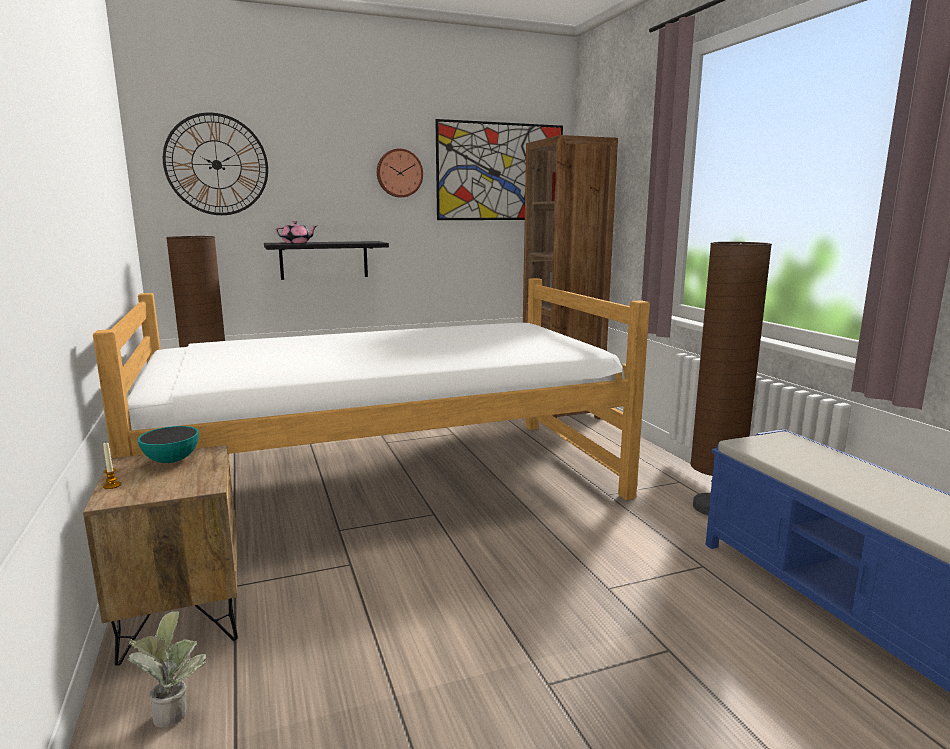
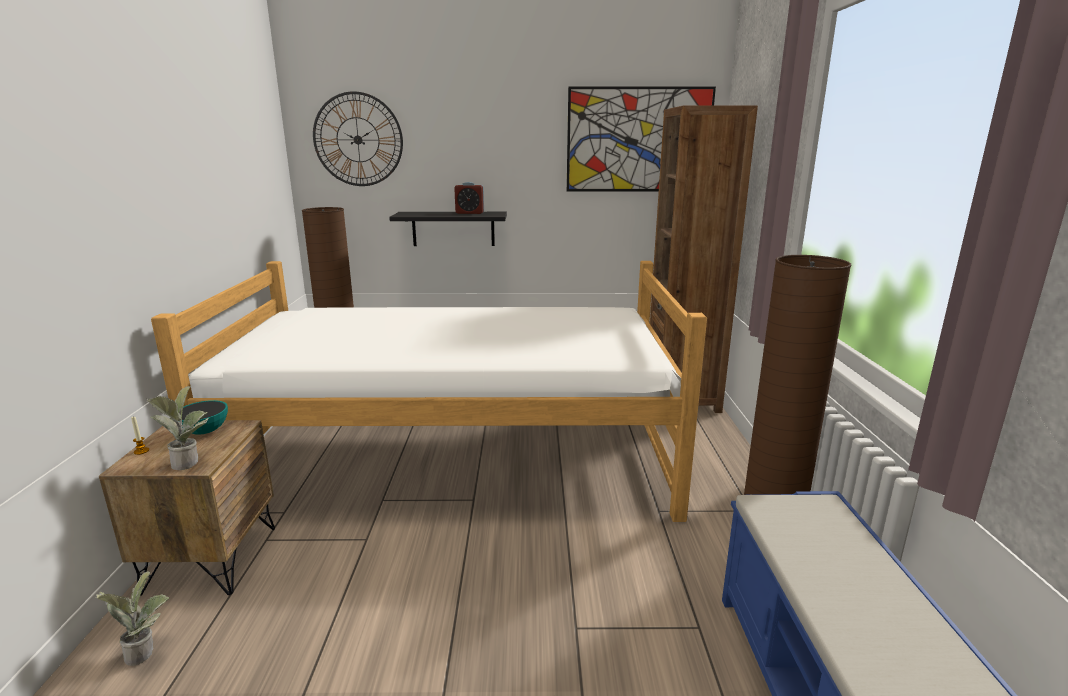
camera: 20 degrees right, 5 degrees up
pink teapot [276,221,317,243] -> none
wall clock [377,148,423,197] -> none
none -> potted plant [147,386,209,470]
none -> alarm clock [454,182,484,214]

